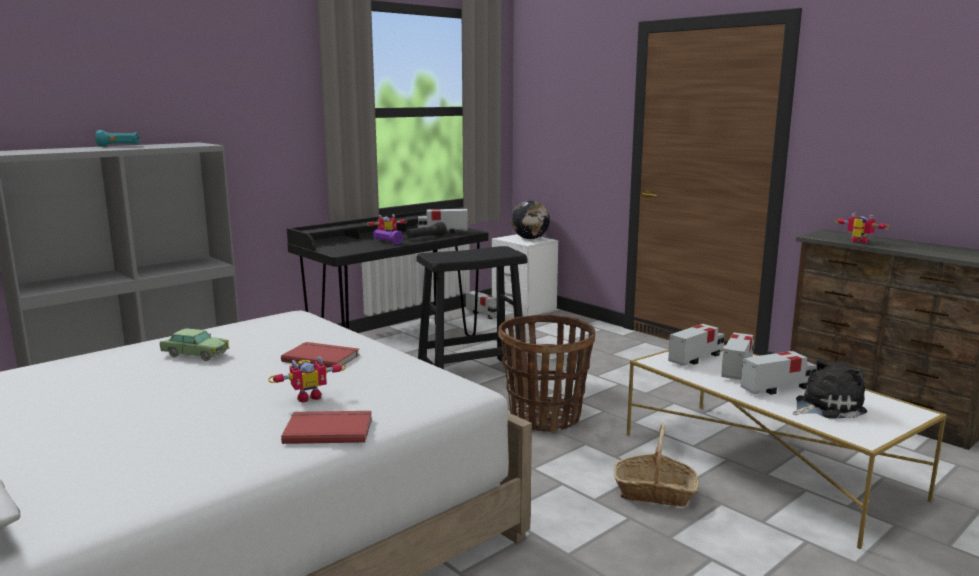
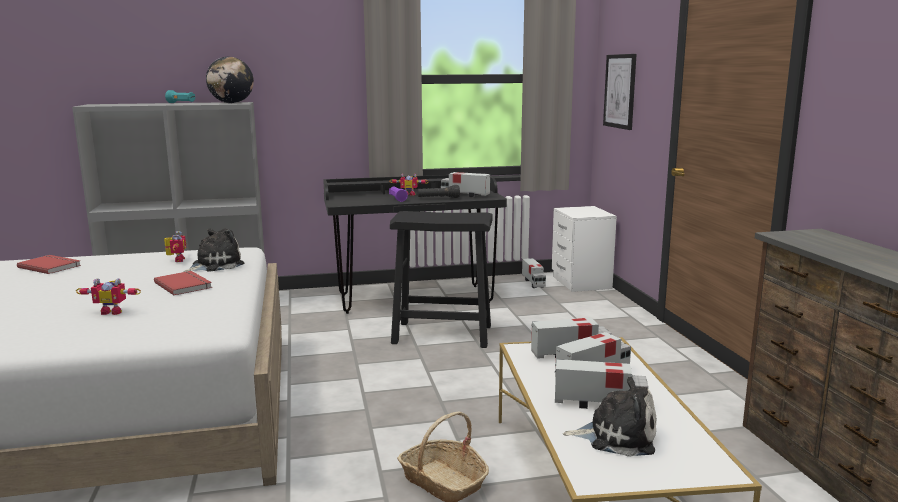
camera: 30 degrees right, 0 degrees up
toy car [160,328,230,361] -> none
red book [281,411,372,444] -> red book moved to [17,255,81,274]
basket [498,315,595,432] -> none
globe [511,200,550,239] -> globe moved to [206,57,254,103]
toy robot [835,212,890,243] -> toy robot moved to [164,231,186,262]
none -> plush toy [183,228,245,272]
none -> picture [603,54,637,130]

